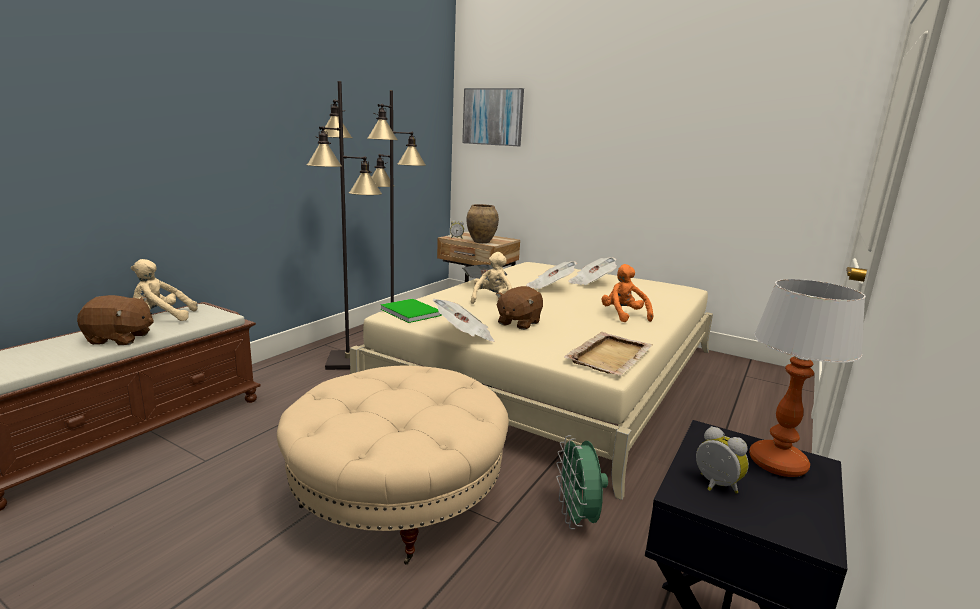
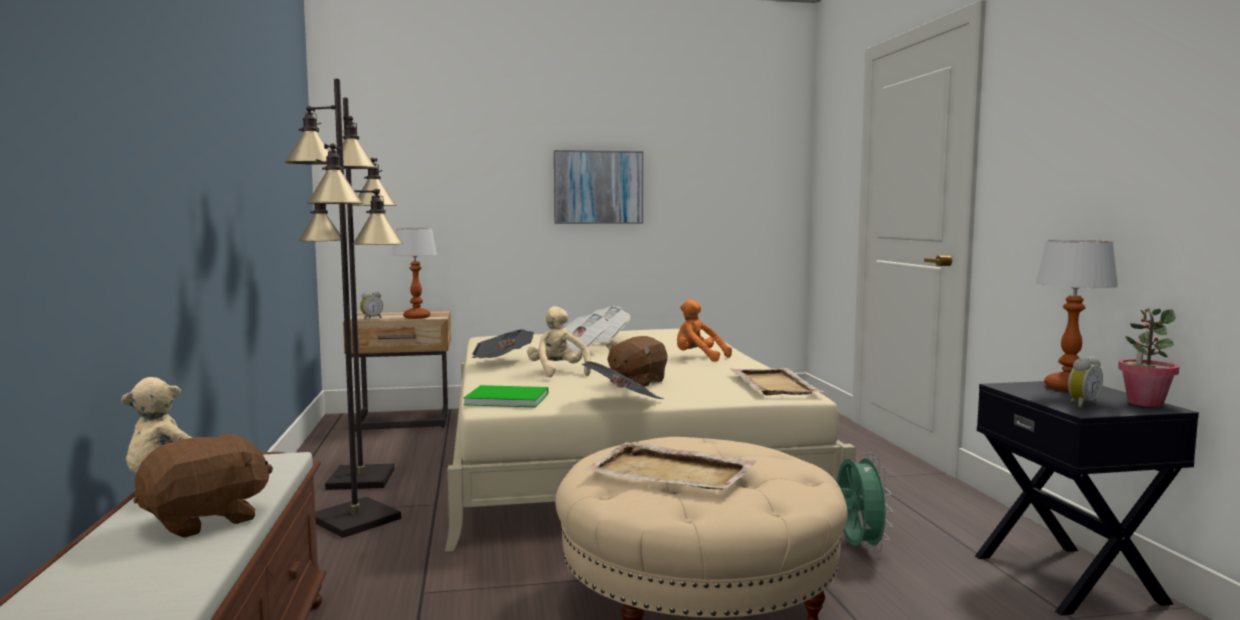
camera: 40 degrees left, 10 degrees down
picture [462,88,524,146] -> picture moved to [554,150,643,224]
brown vase [467,204,499,243] -> table lamp [393,228,437,319]
brown plush toy [496,286,543,330] -> brown plush toy turned 45 degrees clockwise [606,336,667,387]
green fan [556,435,608,529] -> green fan turned 135 degrees counterclockwise [837,453,893,552]
alarm clock [696,426,749,494] -> alarm clock turned 135 degrees clockwise [1068,356,1103,408]
none -> beige tray [585,442,757,490]
none -> potted plant [1118,308,1179,407]

